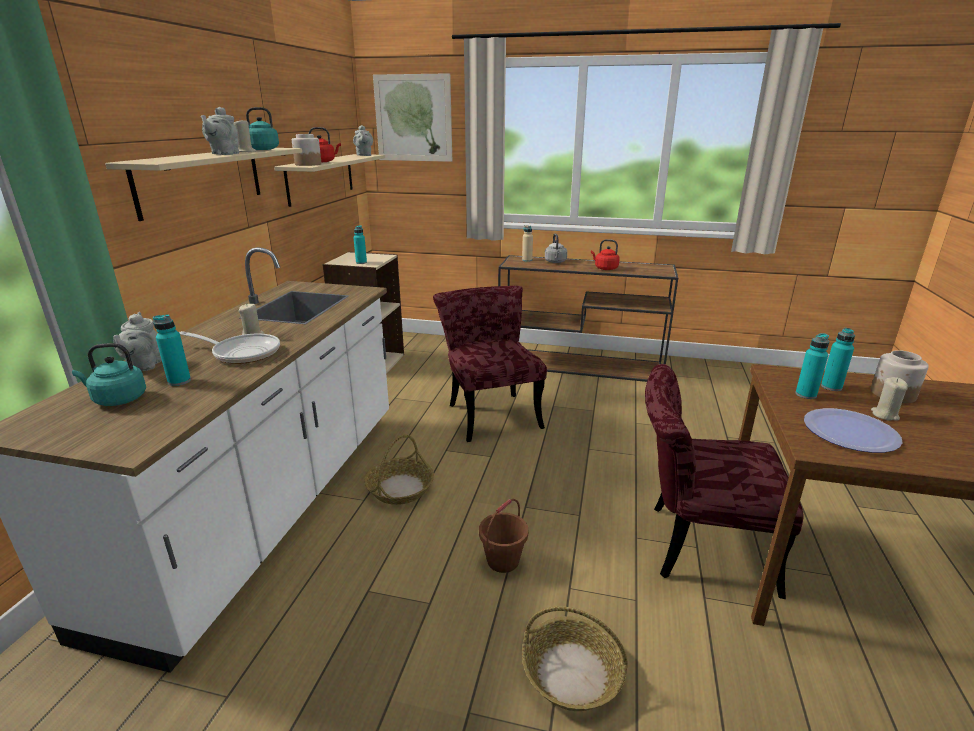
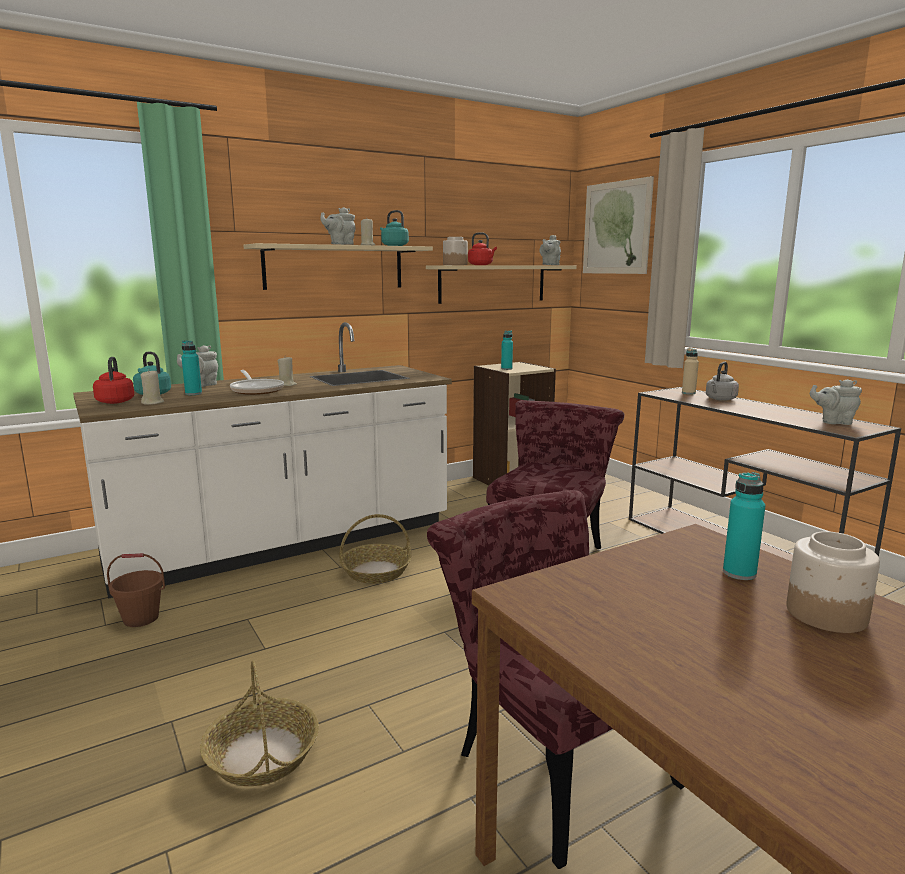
camera: 45 degrees right, 10 degrees down
brown bucket [479,499,528,573] -> brown bucket moved to [107,553,165,627]
red kettle [591,239,620,270] -> red kettle moved to [93,357,134,404]
turquoise bottle [795,333,829,399] -> none
plate [804,408,903,453] -> none
beige candle [871,377,908,421] -> beige candle moved to [141,370,164,405]
none -> grey teapot [810,379,862,425]

